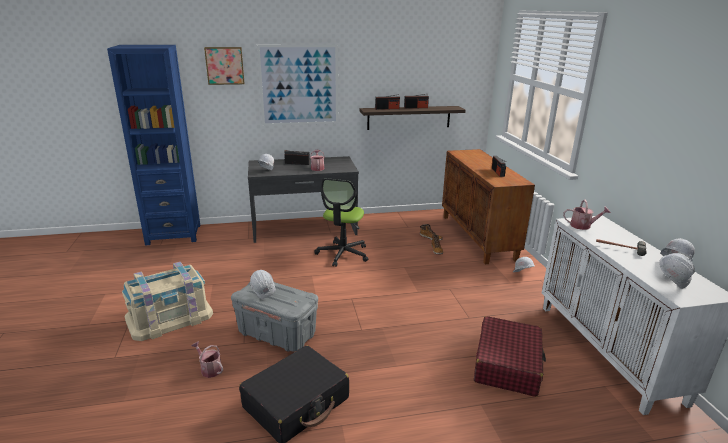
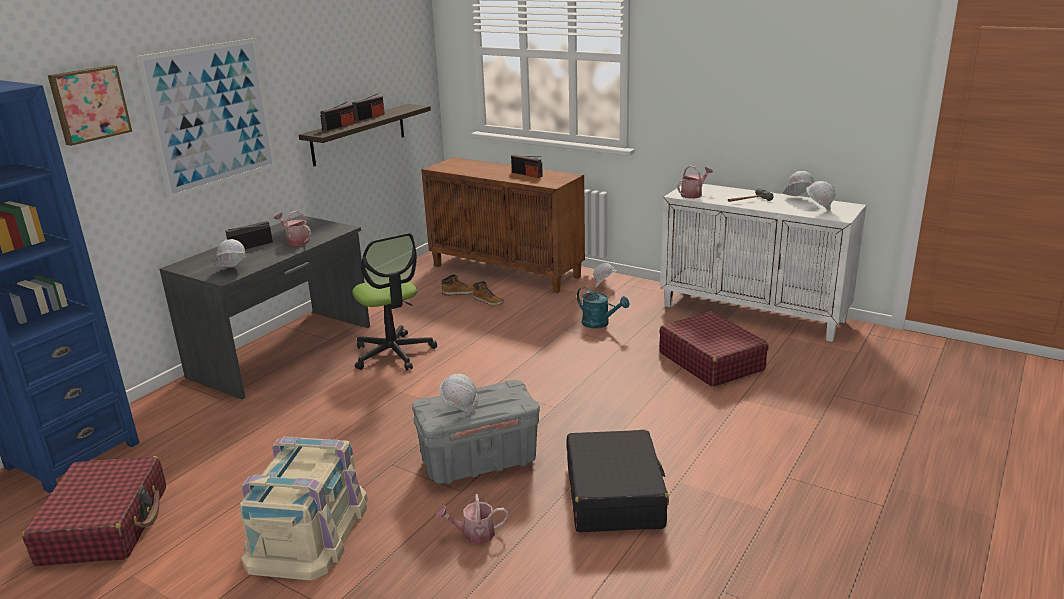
camera: 45 degrees left, 0 degrees up
none -> red suitcase [22,456,166,566]
none -> turquoise watering can [577,287,630,329]

